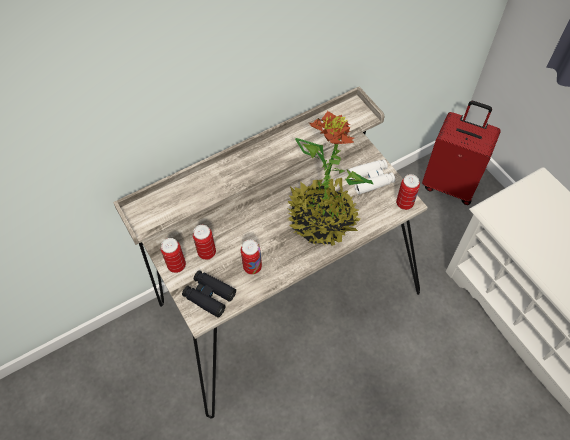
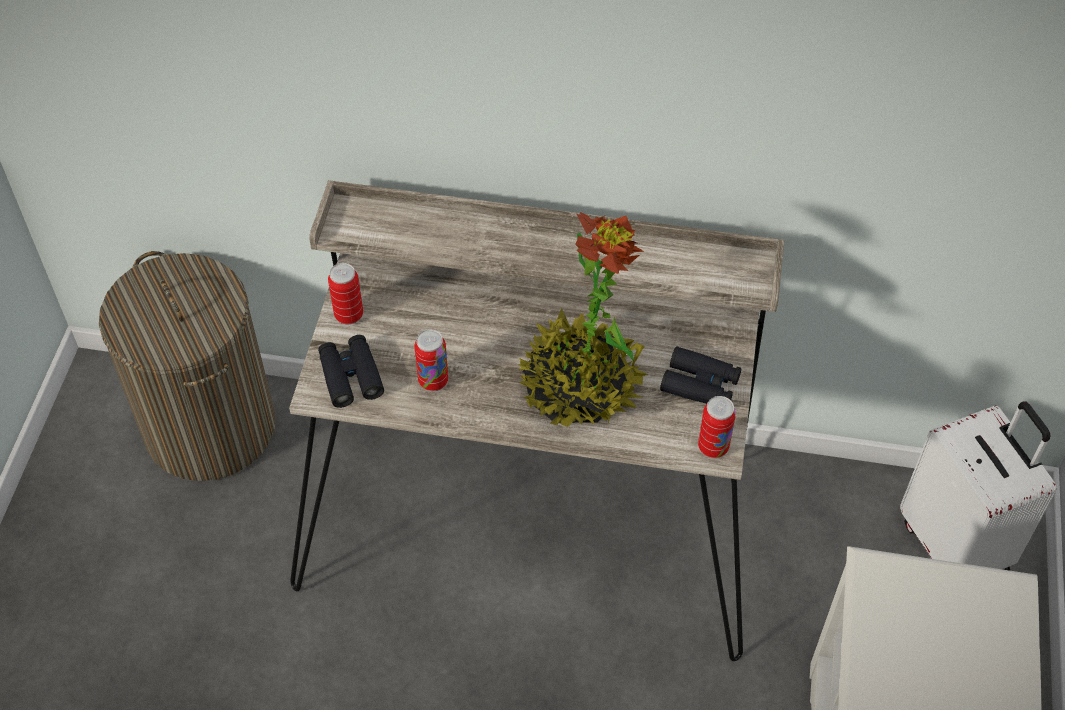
camera: 40 degrees right, 5 degrees down
can [193,225,216,260] -> none
white binoculars [348,159,395,194] -> black binoculars [660,346,741,404]
red suitcase [422,101,501,205] -> white suitcase [900,401,1056,571]
none -> laundry basket [99,251,275,481]

